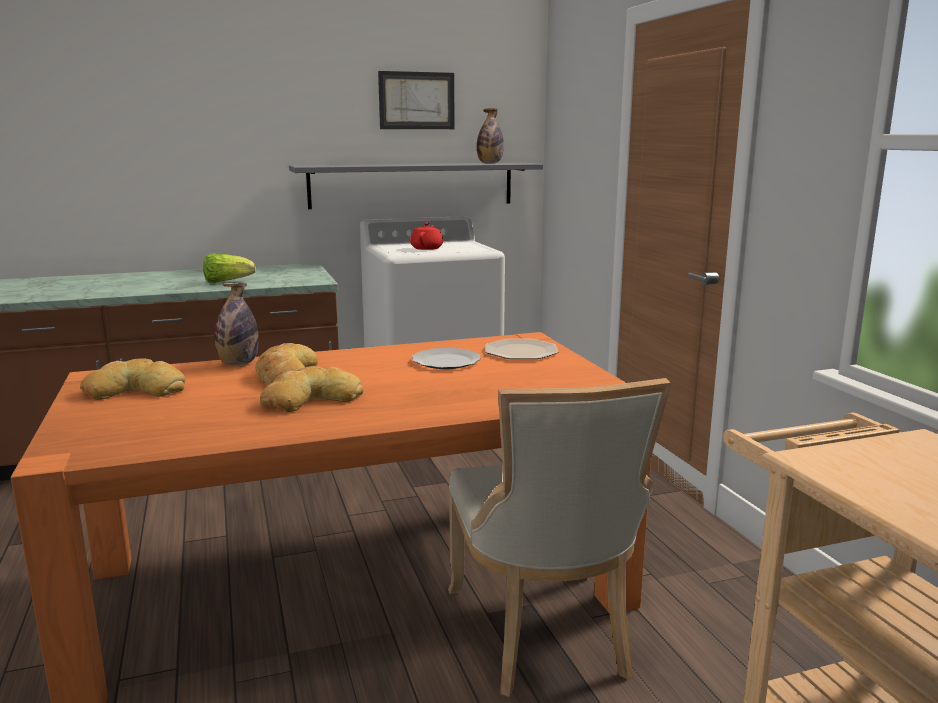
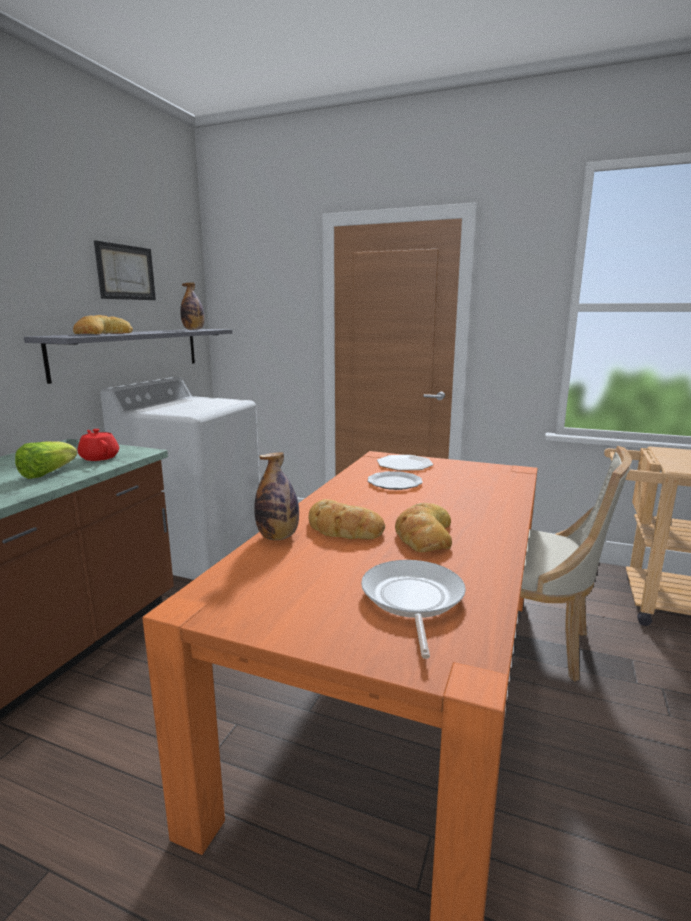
camera: 50 degrees left, 0 degrees up
bread [80,358,185,400] -> bread moved to [73,315,133,334]
red teapot [410,223,443,250] -> red teapot moved to [78,429,119,461]
none -> frying pan [361,560,466,659]

